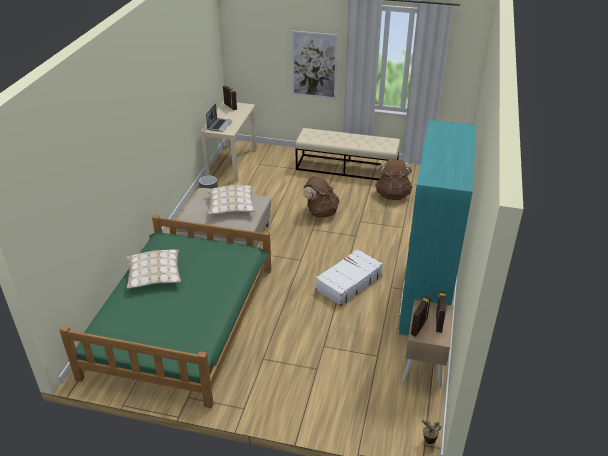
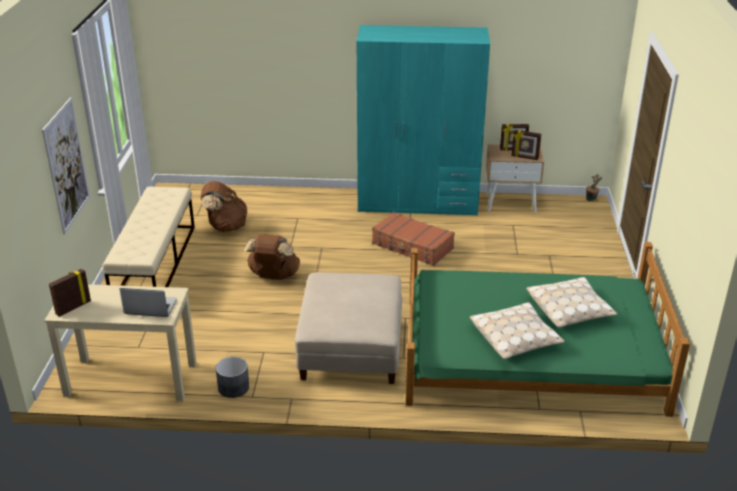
camera: 100 degrees left, 5 degrees down
beige pillow [207,185,255,215] -> beige pillow moved to [526,277,617,328]
white suitcase [316,249,383,306] -> brown suitcase [372,212,455,266]

